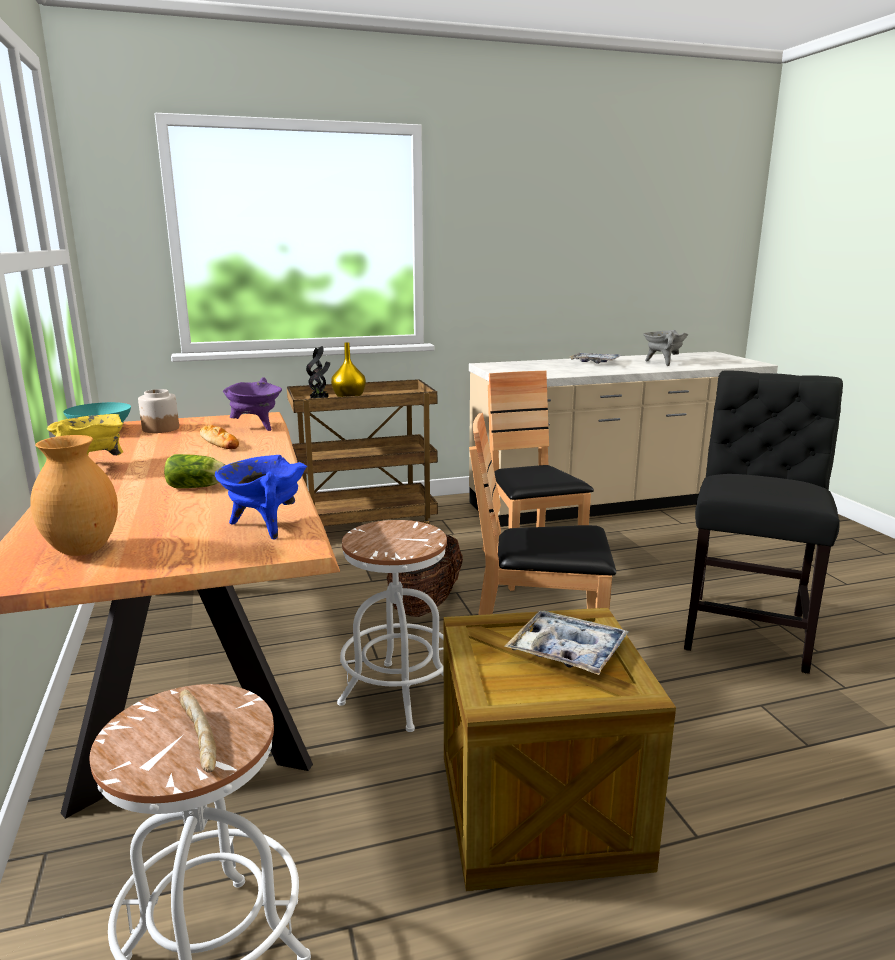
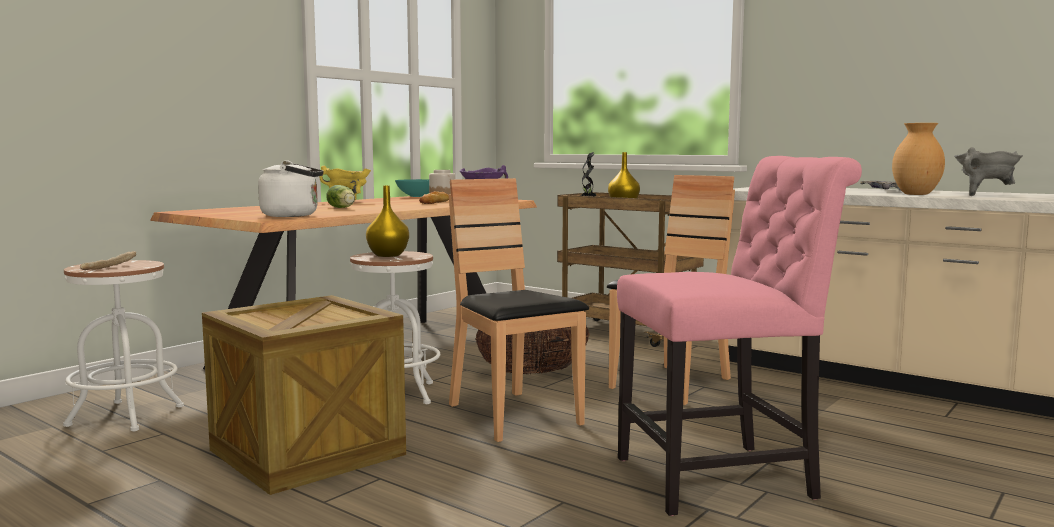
camera: 55 degrees right, 10 degrees down
brown vase [30,435,118,556] -> brown vase moved to [892,123,945,195]
blue cooking pot [215,455,307,540] -> white kettle [258,160,324,217]
tray [505,610,628,675] -> none
black chair [684,370,843,674] -> pink chair [617,156,862,516]
none -> yellow vase [366,185,409,257]

